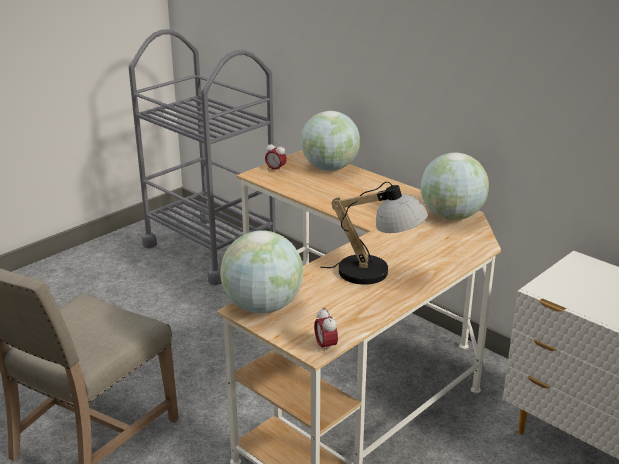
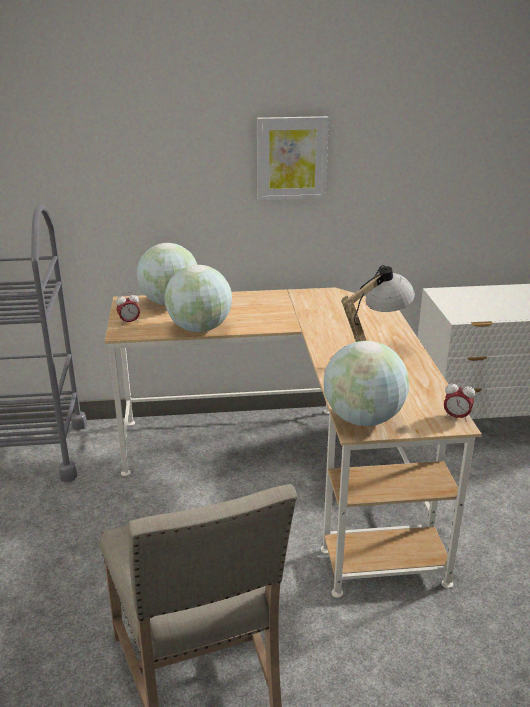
camera: 50 degrees left, 0 degrees up
globe [420,153,489,220] -> globe moved to [164,265,232,332]
none -> picture [257,116,329,201]

